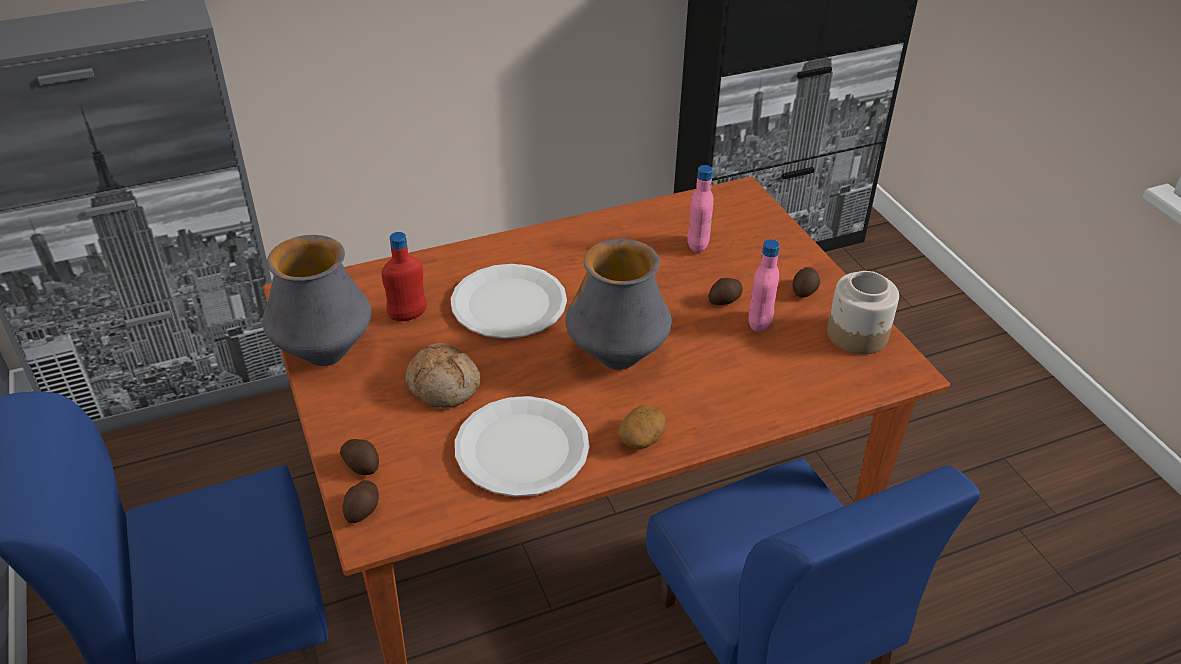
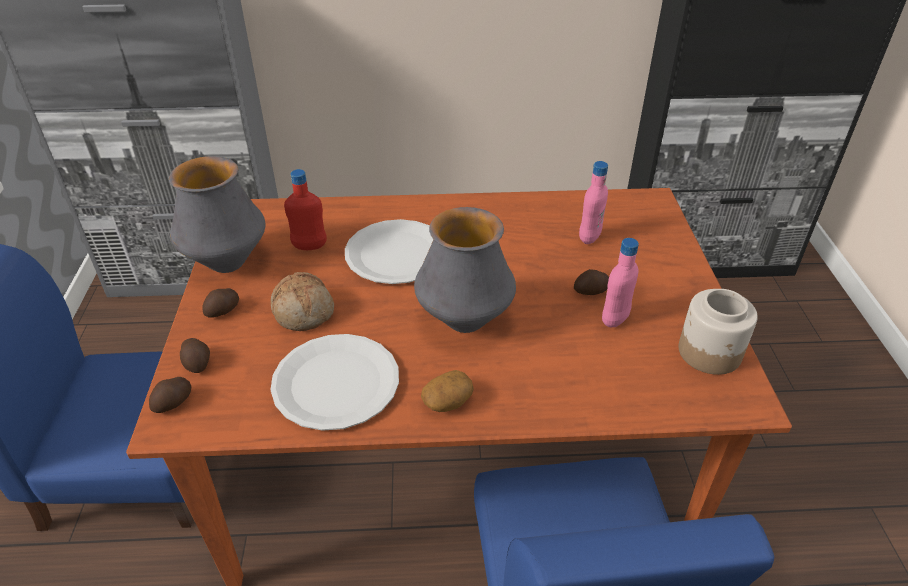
camera: 20 degrees right, 0 degrees up
potato [792,267,820,298] -> potato moved to [203,288,239,318]

